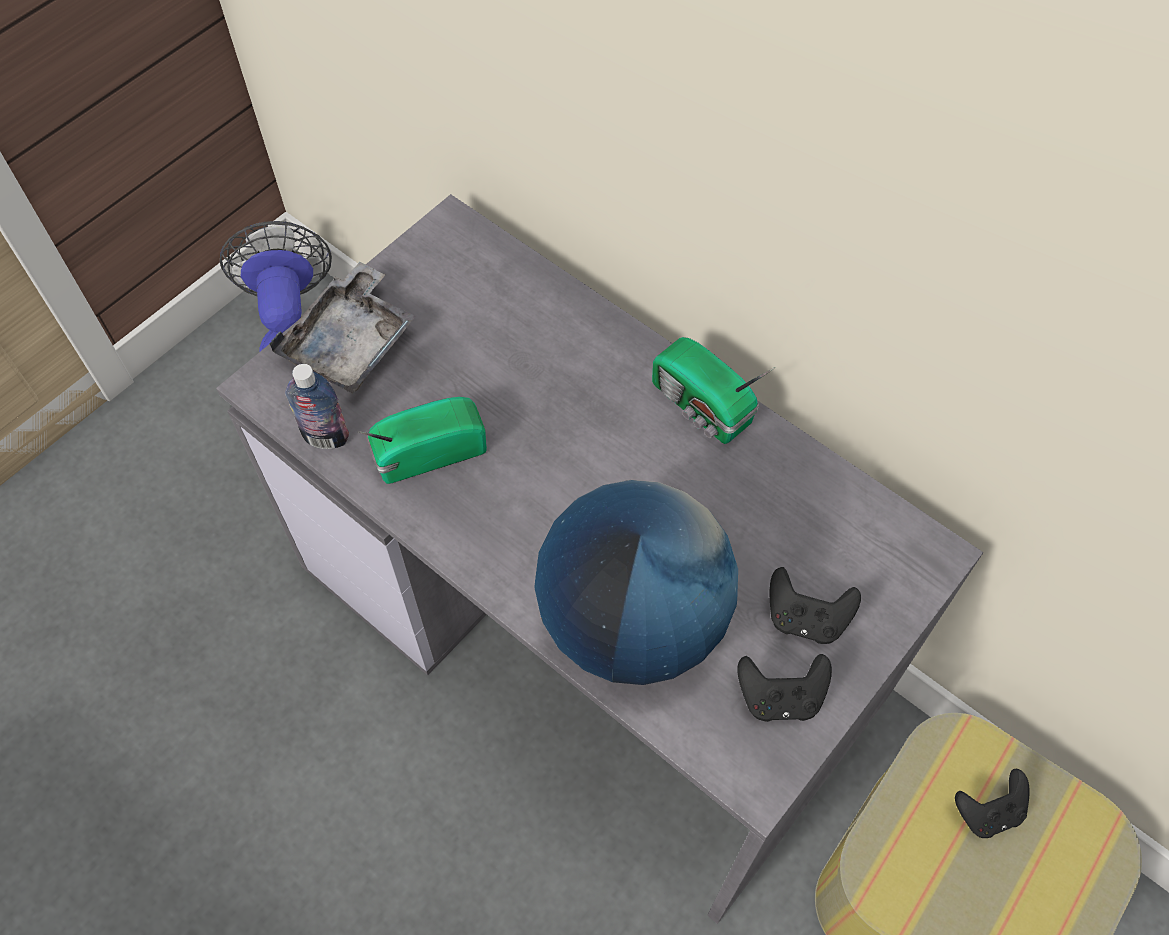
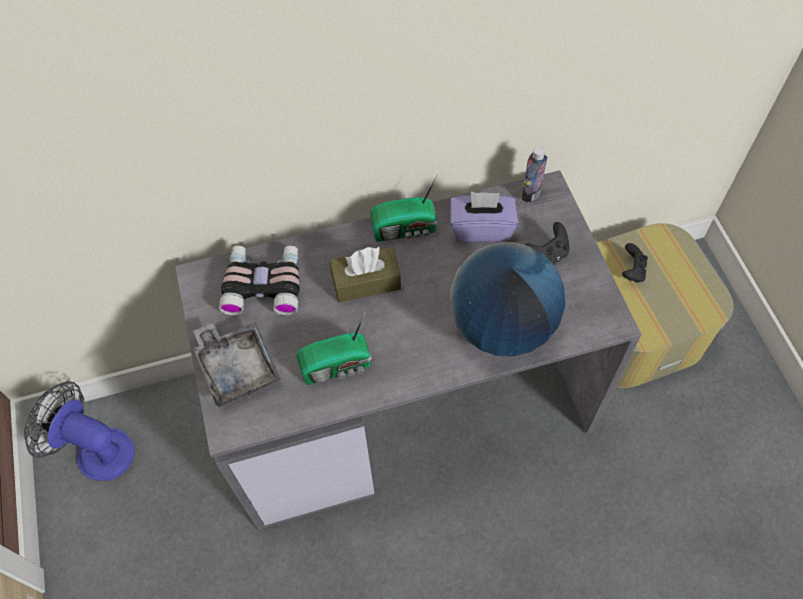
camera: 55 degrees left, 0 degrees up
bottle [285,364,349,449] -> bottle moved to [521,147,547,202]
radio [358,397,487,484] -> radio turned 120 degrees counterclockwise [296,311,371,385]
black game controller [737,654,832,722] -> none
none -> binoculars [219,245,300,315]
none -> brown tissue box [329,247,401,302]
none -> purple tissue box [450,192,518,242]

